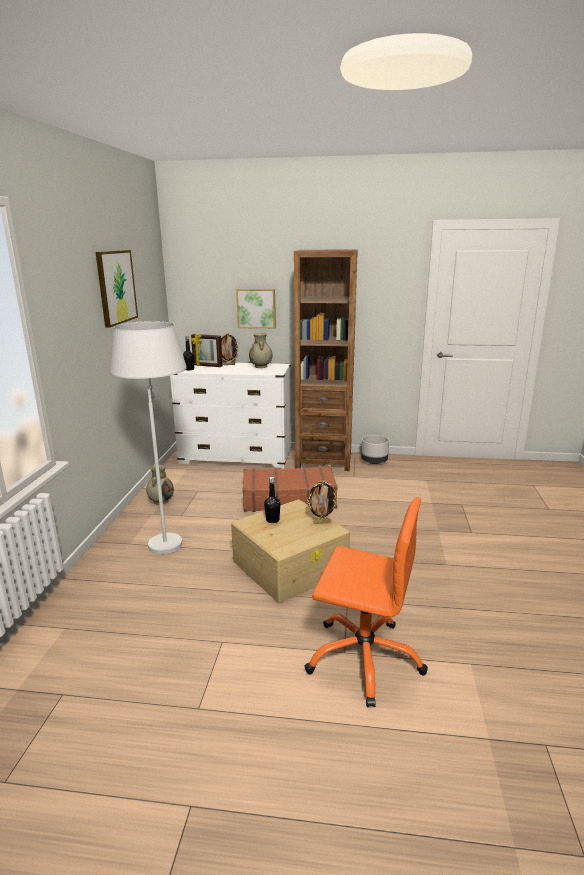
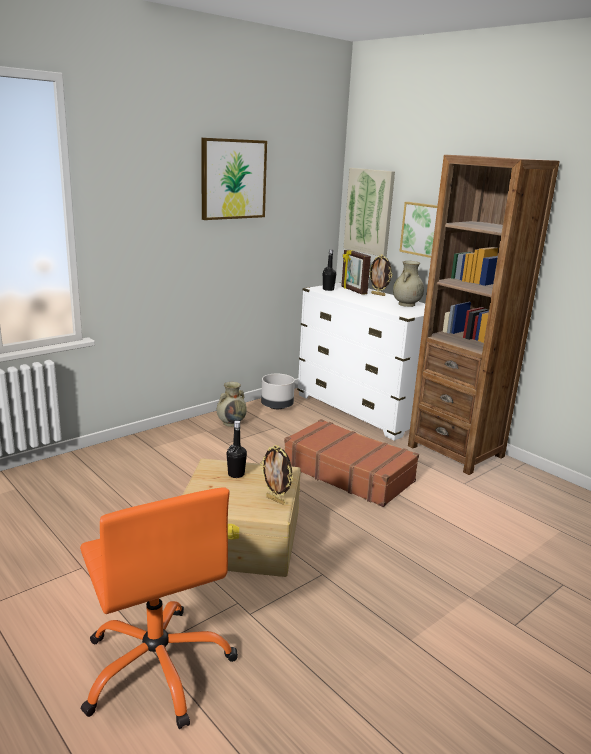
camera: 40 degrees right, 0 degrees up
white floor lamp [109,321,187,554] -> none
grey planter [361,435,389,464] -> grey planter moved to [261,374,295,409]
none -> picture [344,168,395,257]

